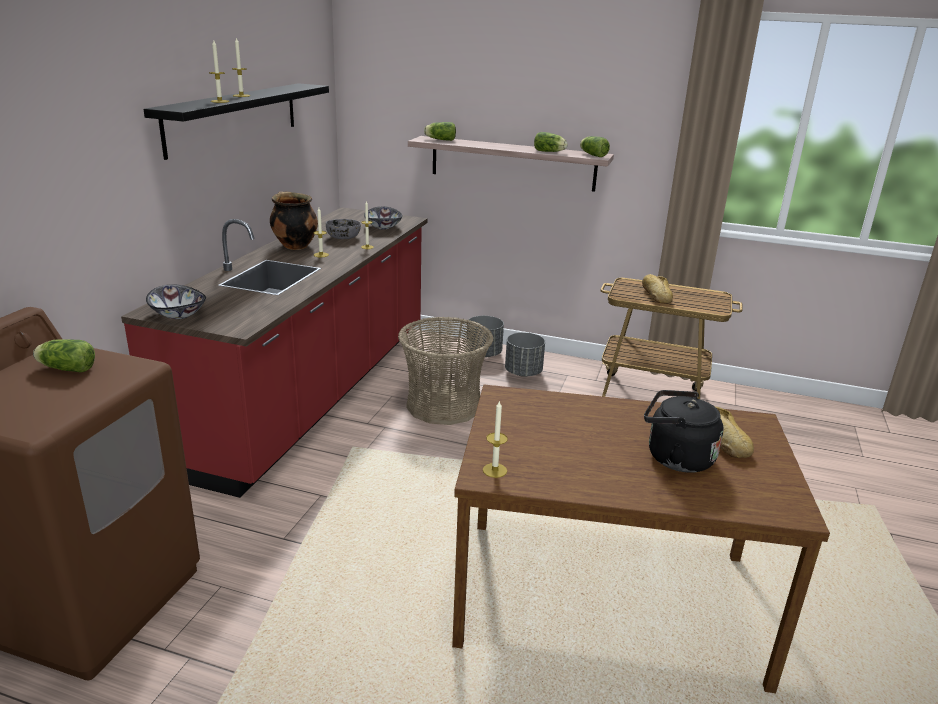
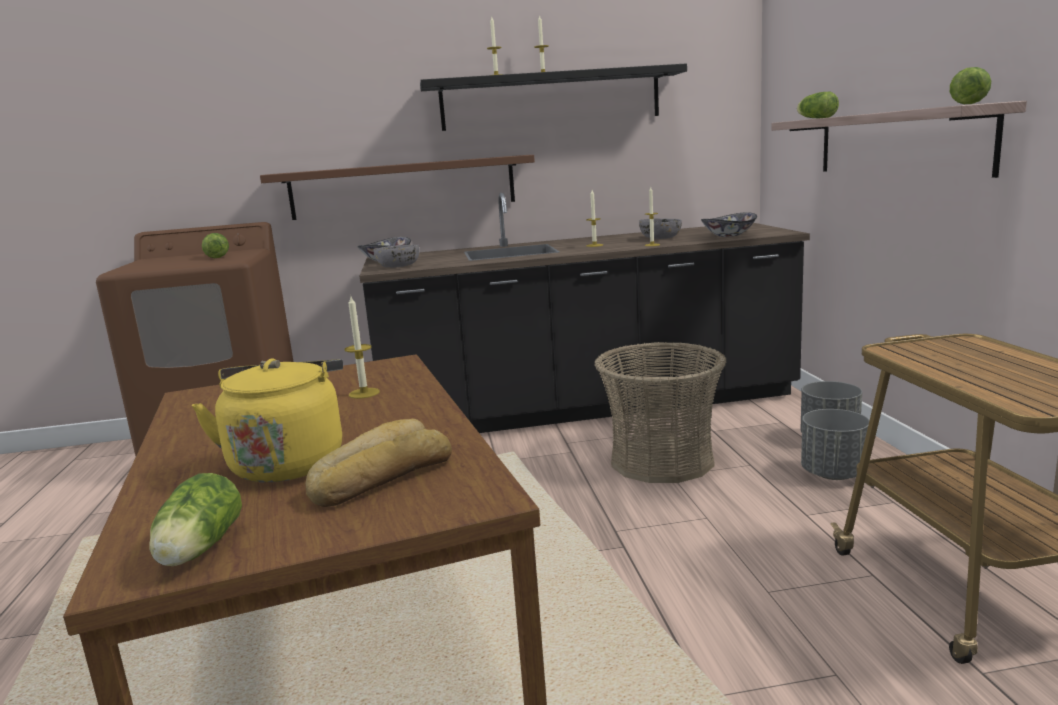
camera: 65 degrees right, 10 degrees down
red counter [121,207,428,498] -> black counter [360,193,810,433]
cooking pot [270,192,318,250] -> none
candle [483,400,508,478] -> candle moved to [345,296,380,399]
lettuce [534,132,568,152] -> lettuce moved to [150,473,242,566]
bread [642,274,673,304] -> none
black kettle [644,390,724,473] -> yellow kettle [192,358,343,482]
none -> brown shelf [260,155,535,220]
none -> grey bowl [374,245,420,268]

